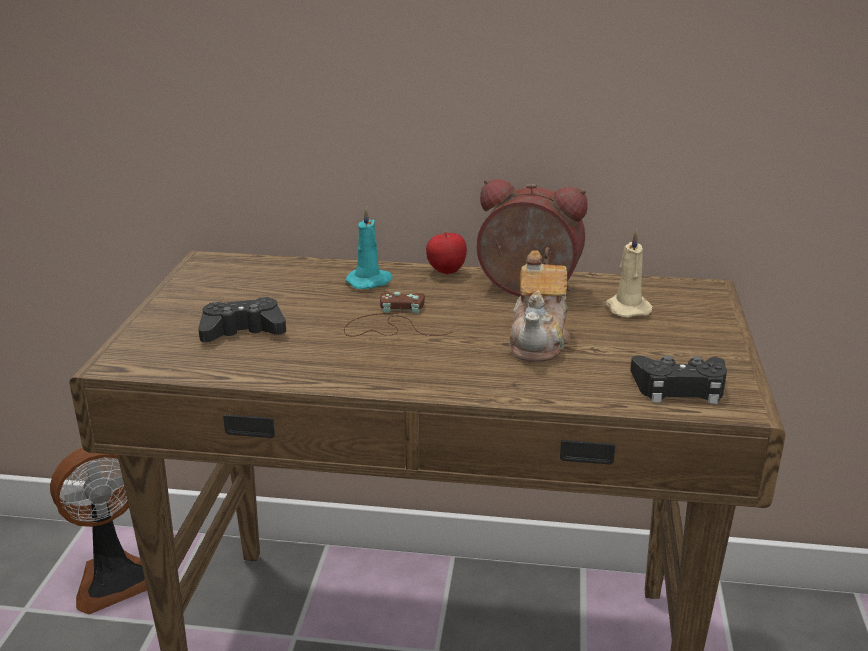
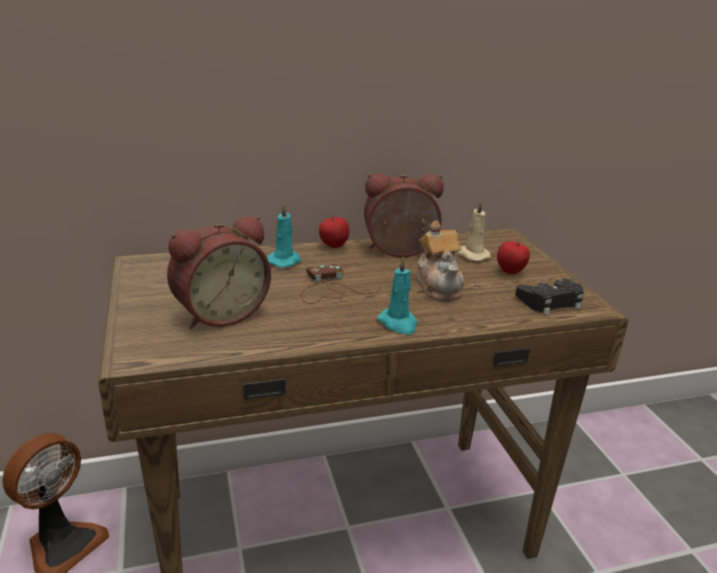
camera: 25 degrees left, 0 degrees up
black game controller [198,297,286,342] -> alarm clock [167,216,271,329]
none -> turquoise candle [377,256,418,335]
none -> apple [497,241,530,274]

